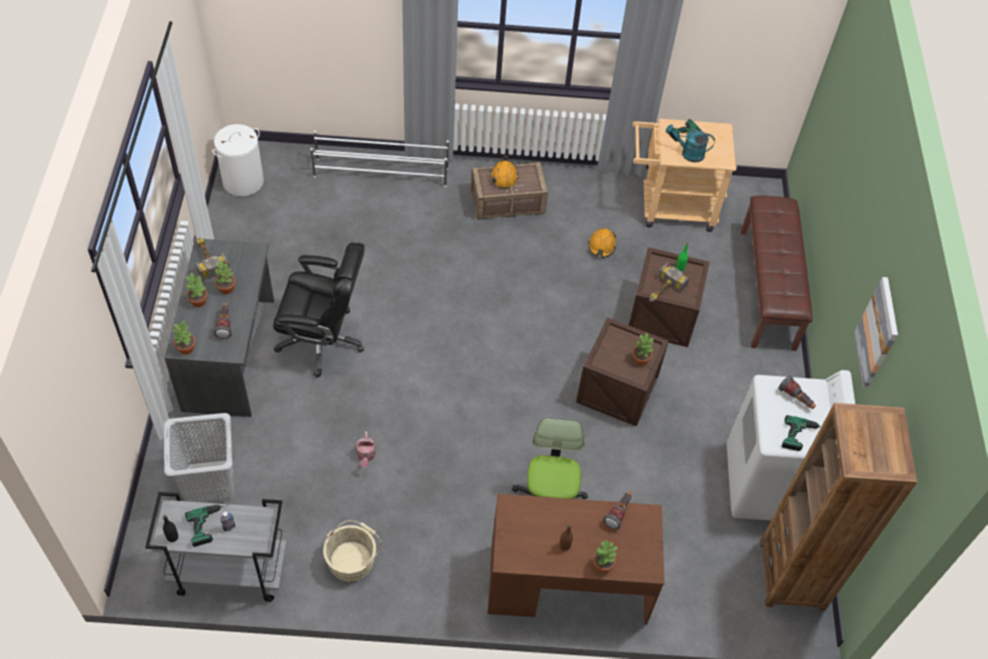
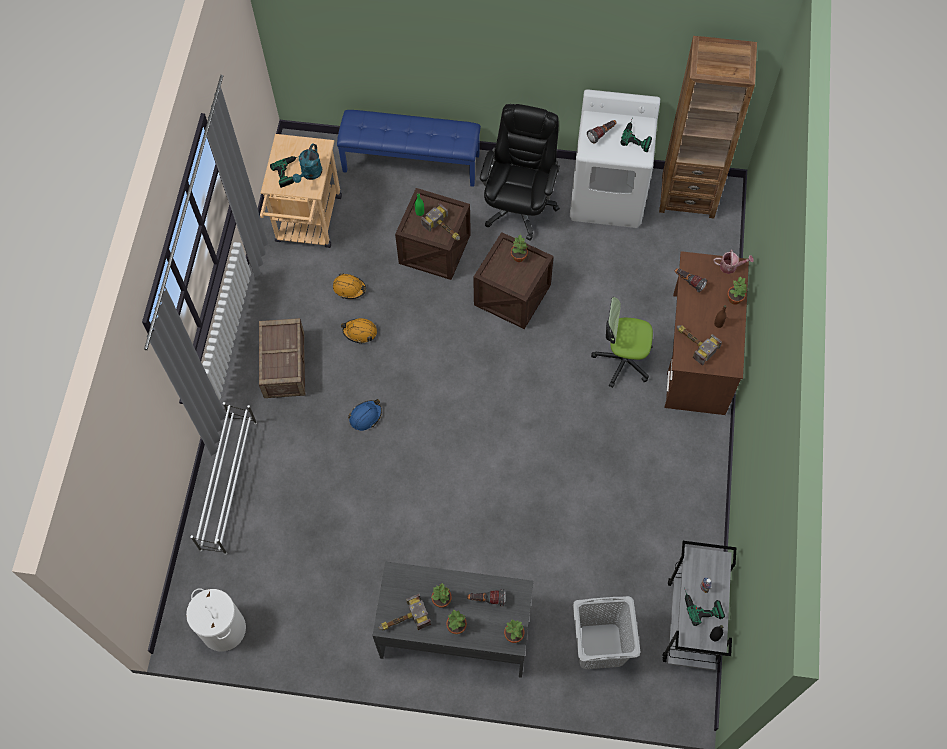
camera: 80 degrees left, 10 degrees up
black office chair [273,242,365,378] -> black office chair moved to [480,104,560,241]
beige bucket [323,520,381,582] -> none
watering can [355,431,376,468] -> watering can moved to [713,250,754,274]
orange hard hat [490,155,518,189] -> orange hard hat moved to [341,318,377,344]
brown bench [741,196,812,351] -> blue bench [337,110,481,187]
picture [854,277,898,387] -> none
none -> blue hard hat [348,399,382,431]
none -> hammer [677,325,722,366]

